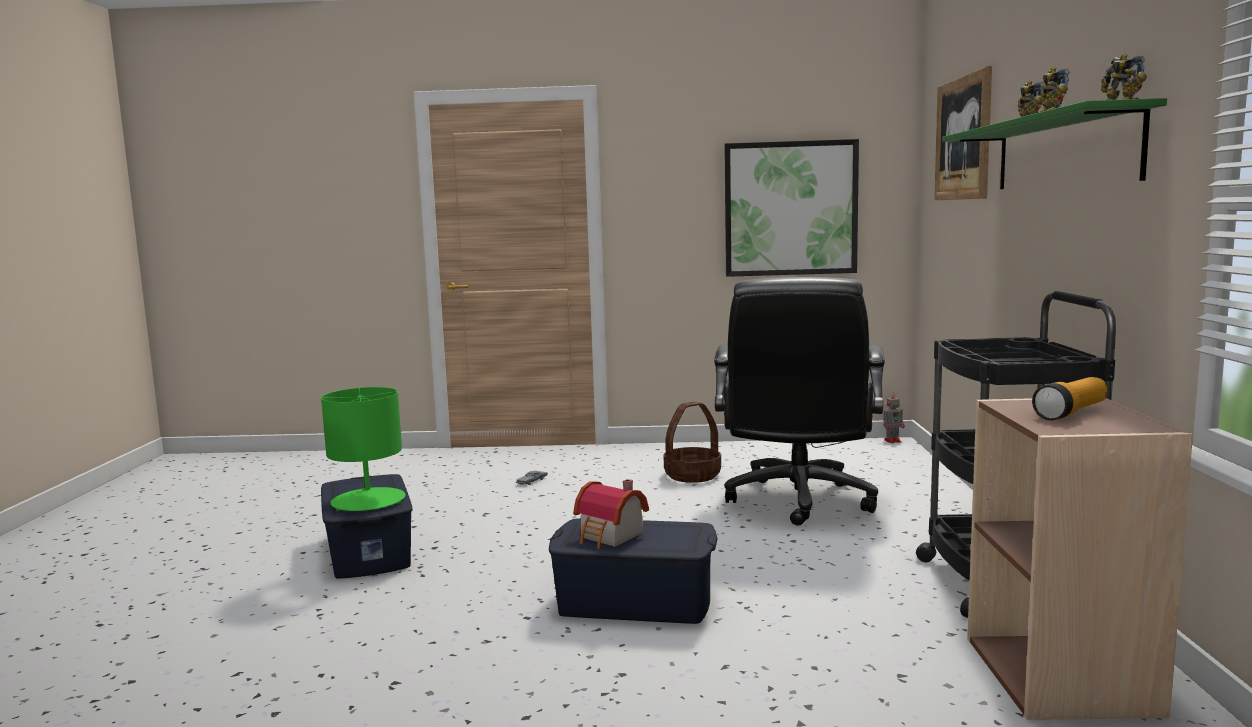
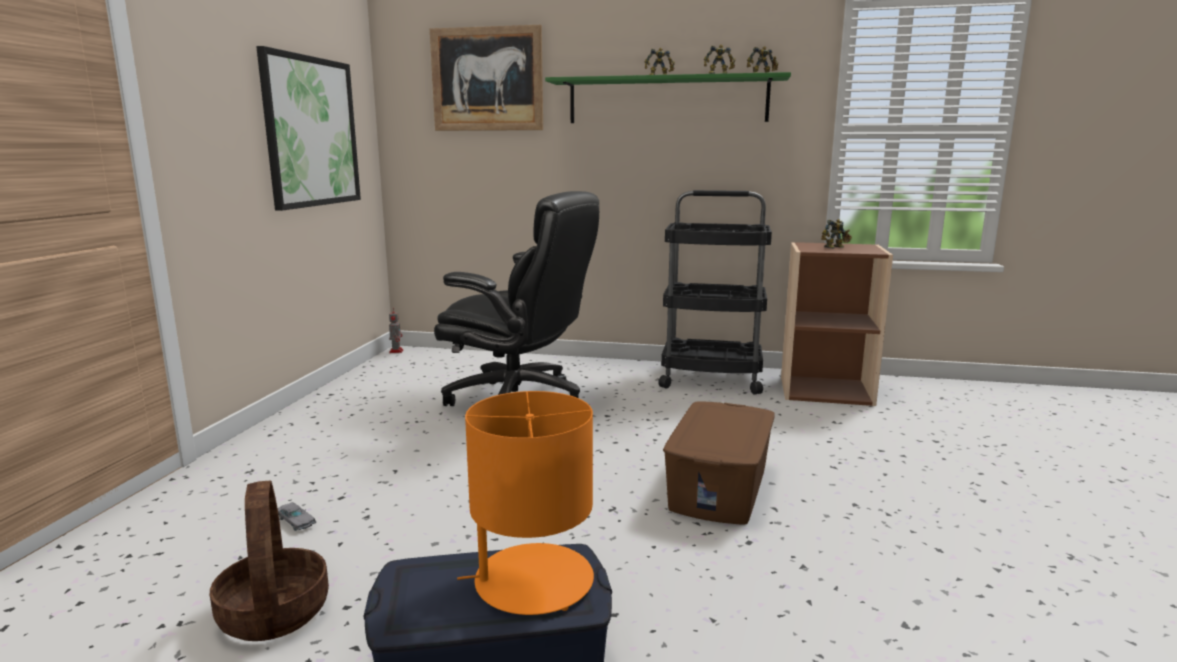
camera: 80 degrees left, 5 degrees up
green table lamp [321,387,406,511] -> orange table lamp [457,391,594,615]
blue storage box [549,518,718,624] -> brown storage box [663,401,775,525]
toy house [573,479,649,549] -> none
basket [664,402,721,483] -> basket moved to [210,480,329,641]
flashlight [1032,377,1107,420] -> toy robot [821,219,852,249]

